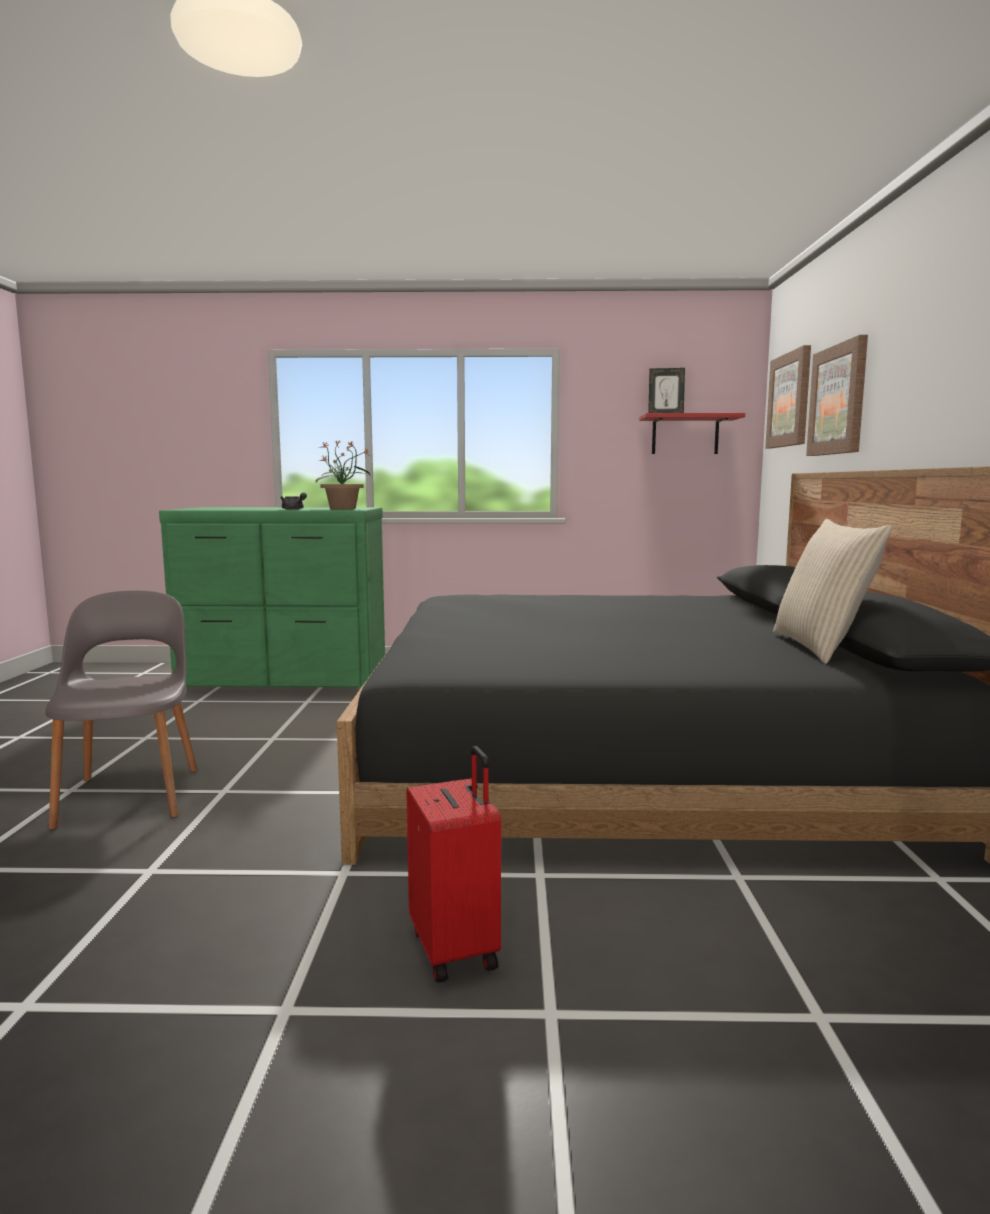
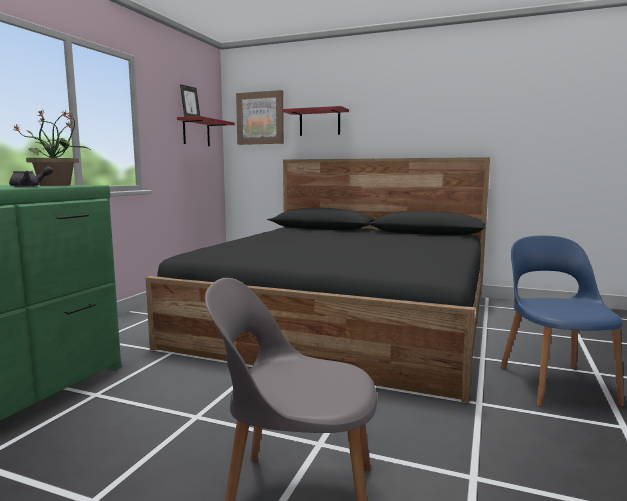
camera: 70 degrees left, 0 degrees up
red suitcase [406,746,501,983] -> blue chair [500,235,625,407]
beige pillow [773,519,892,664] -> none
picture [806,335,868,456] -> red shelf [281,106,349,136]

